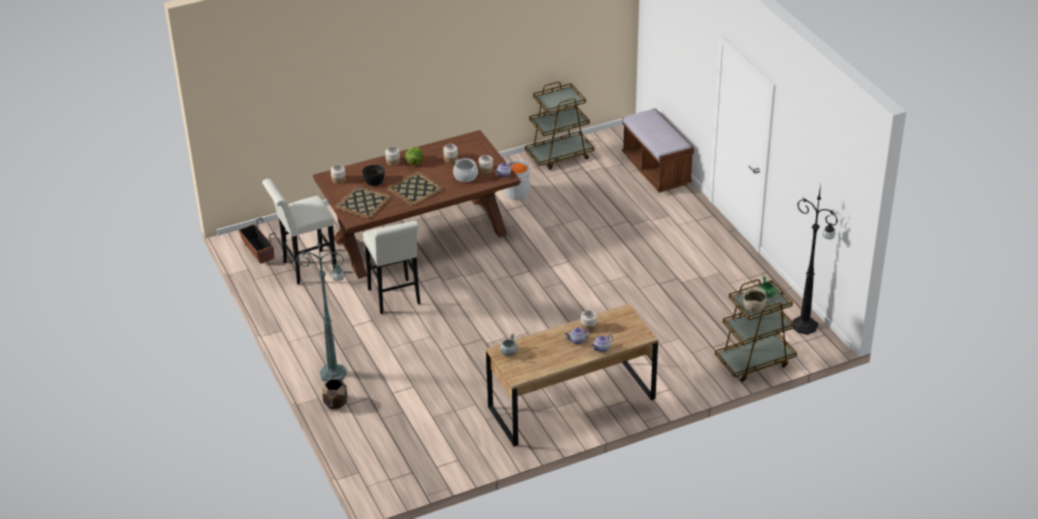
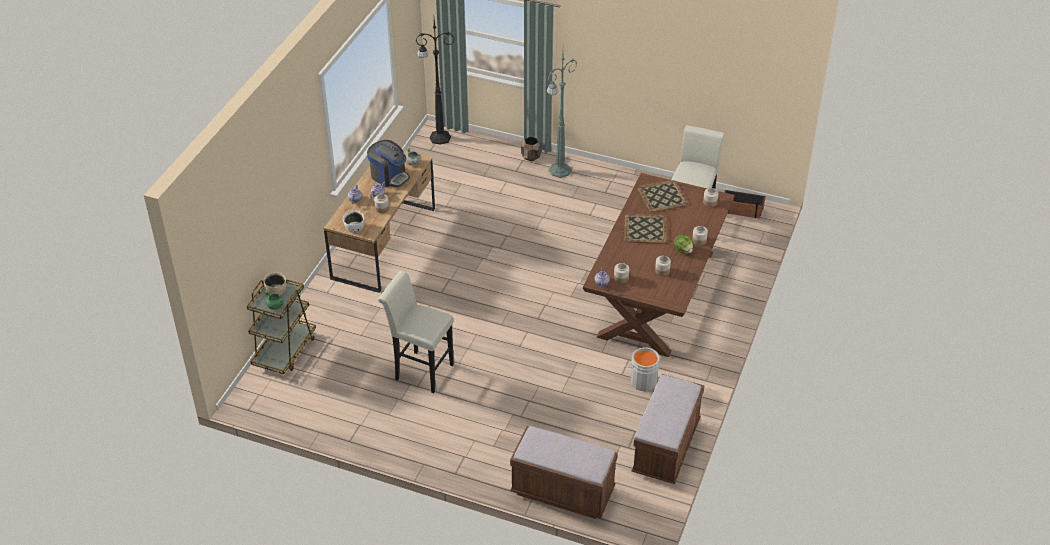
camera: 135 degrees right, 5 degrees up
black bowl [362,165,385,186] -> none
white stool [363,221,421,314] -> white stool moved to [378,271,454,393]
cooking pot [453,158,478,182] -> none
brown cart [525,82,594,170] -> brown bench [631,374,705,484]
black floor lamp [793,184,838,335] -> black floor lamp moved to [416,20,455,145]
none -> white bowl [343,211,364,233]
none -> coffee machine [367,140,410,187]

